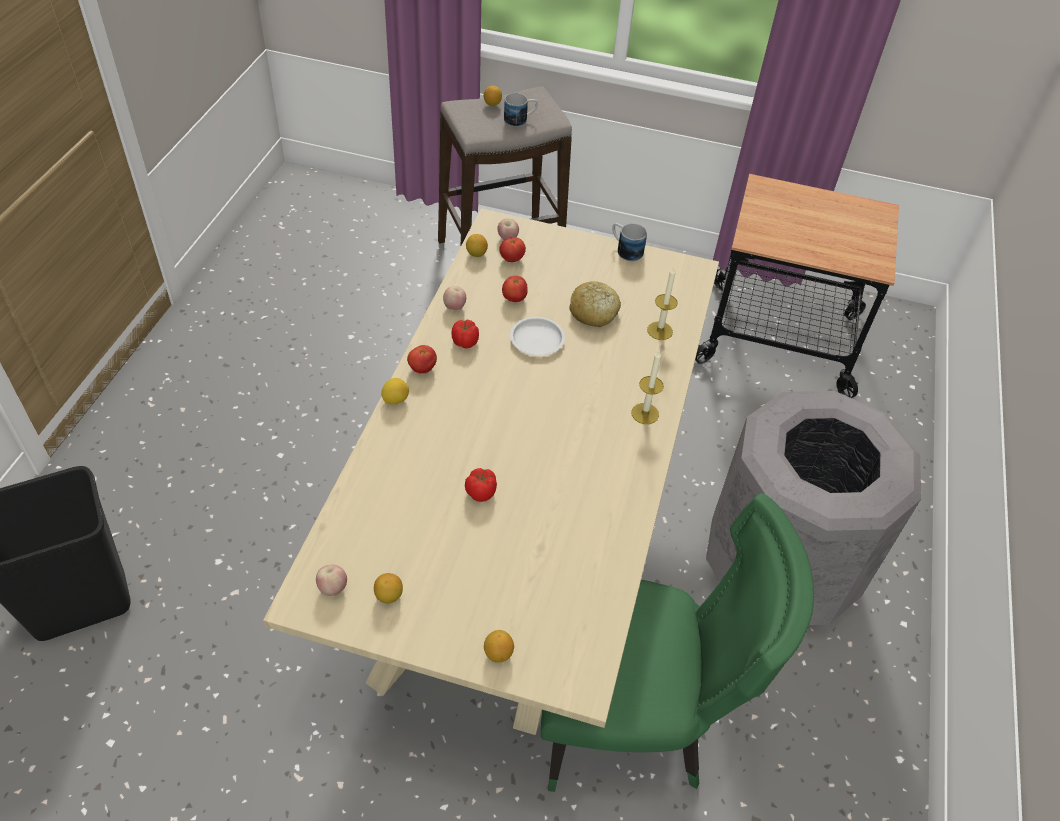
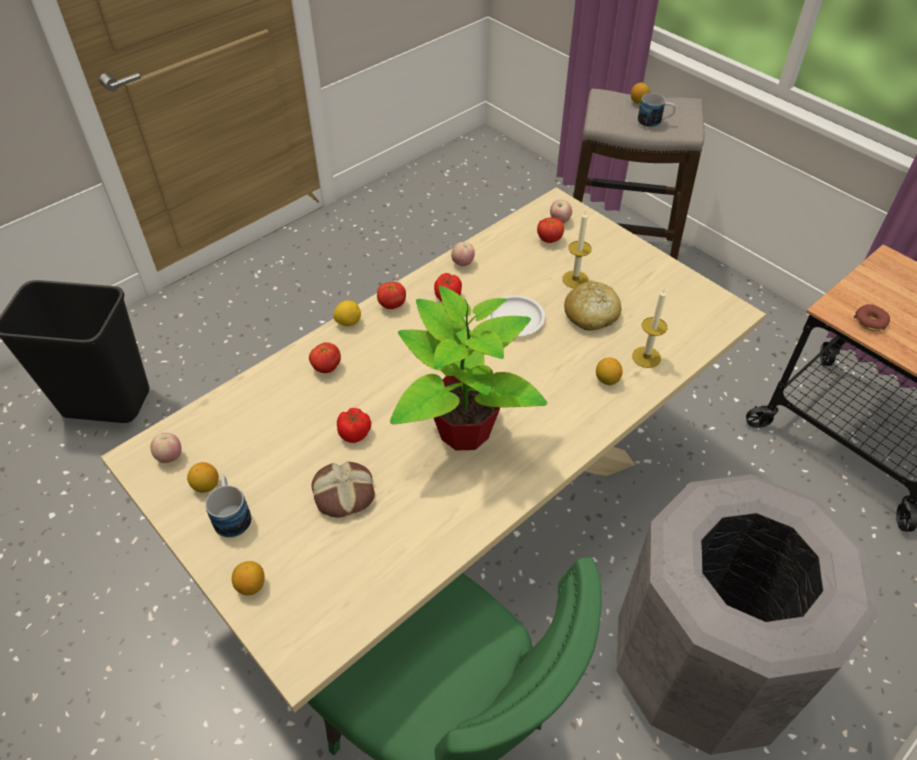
camera: 35 degrees right, 0 degrees up
lemon [466,234,488,257] -> lemon moved to [596,357,623,385]
tomato [502,276,528,302] -> tomato moved to [309,342,341,373]
mug [612,223,647,261] -> mug moved to [205,475,251,538]
candle [631,351,664,424] -> candle moved to [562,210,592,288]
none -> bread [312,462,375,518]
none -> potted plant [390,286,547,451]
none -> donut [854,304,890,331]

